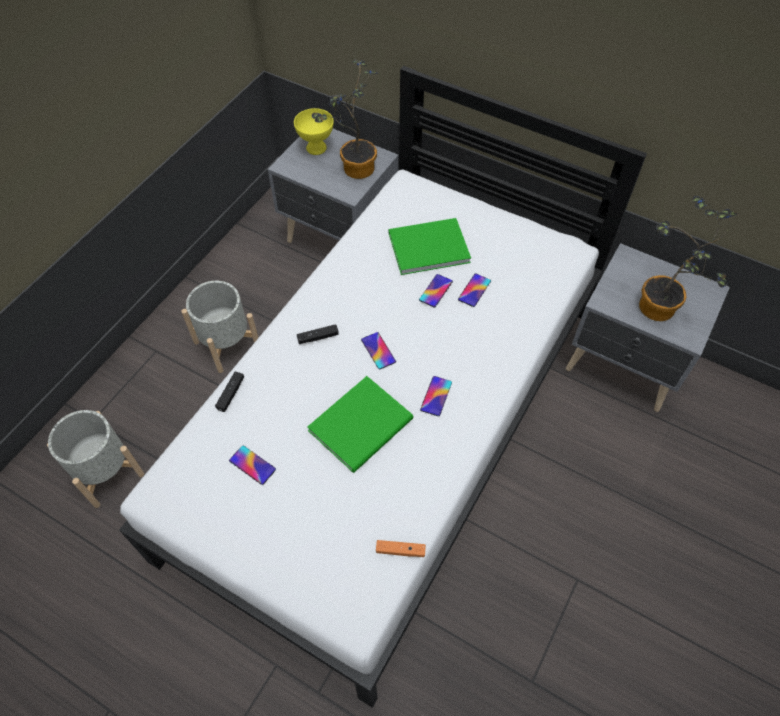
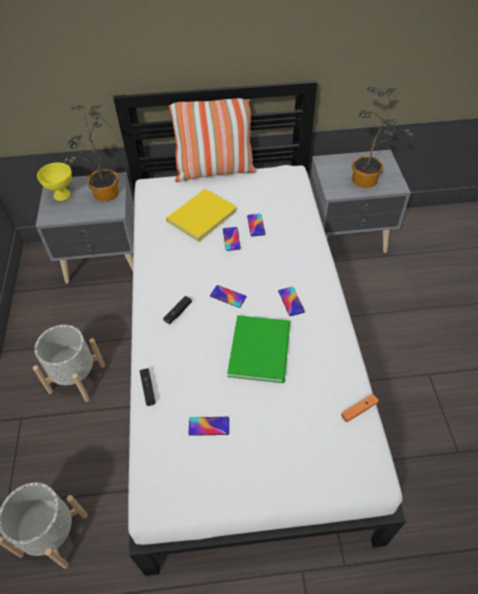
camera: 35 degrees left, 5 degrees down
green book [388,218,471,275] -> yellow book [166,189,237,242]
none -> pillow [168,98,256,182]

